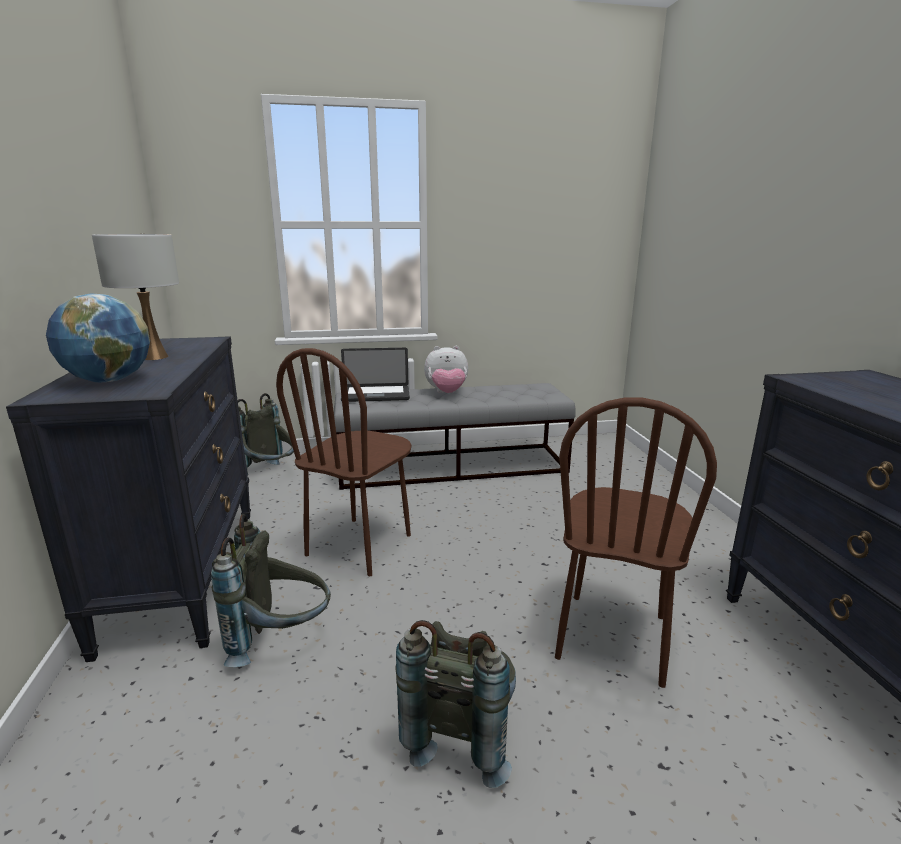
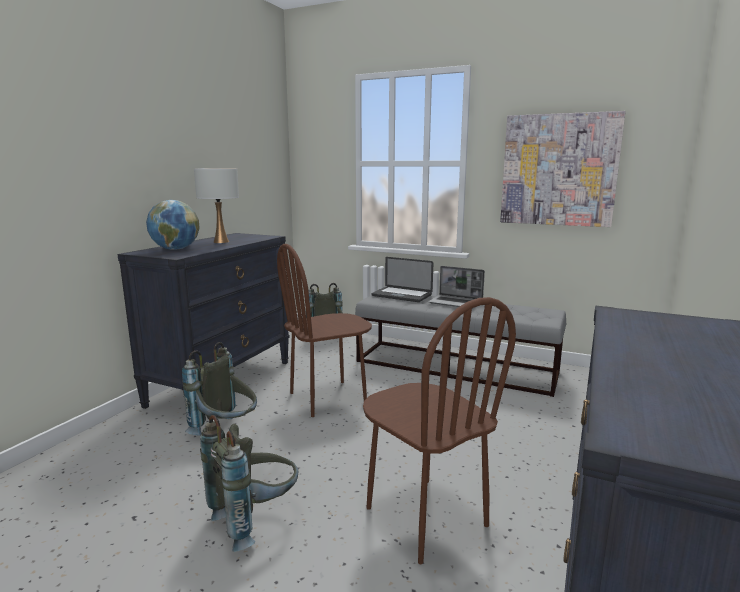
camera: 35 degrees right, 5 degrees down
plush toy [424,346,468,393] -> laptop [428,266,485,309]
brown chair [555,398,717,688] -> brown chair turned 90 degrees counterclockwise [363,297,516,564]
none -> picture [500,111,626,227]

